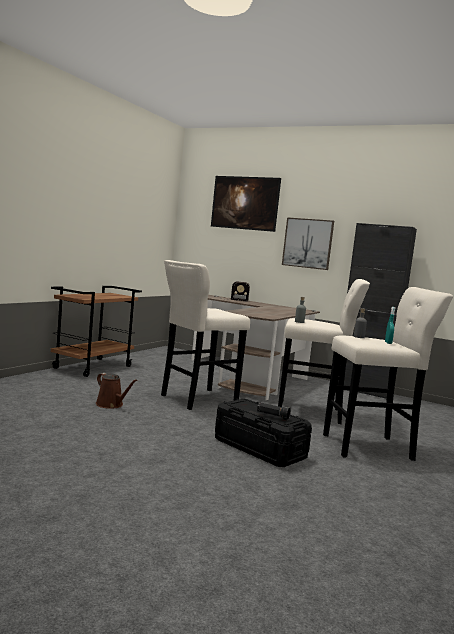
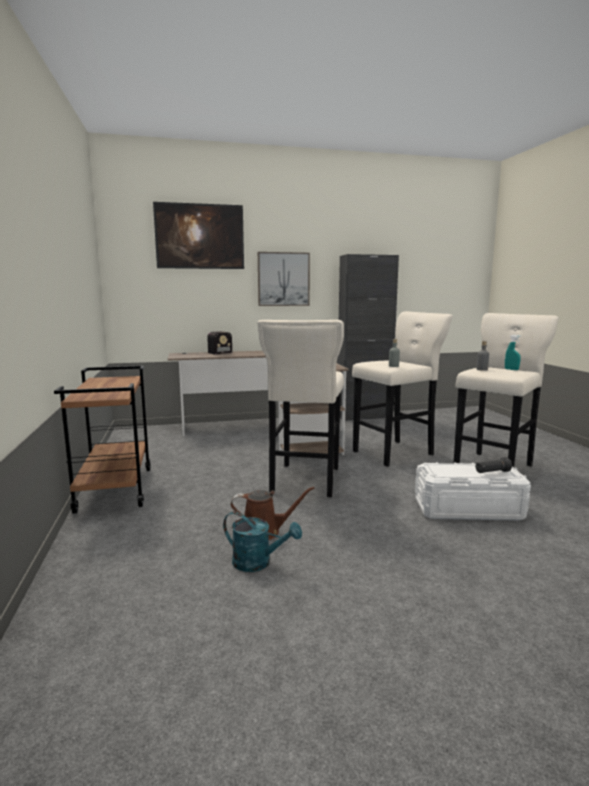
camera: 40 degrees left, 5 degrees up
black storage box [215,399,312,467] -> white storage box [415,462,531,521]
none -> turquoise watering can [223,512,302,572]

